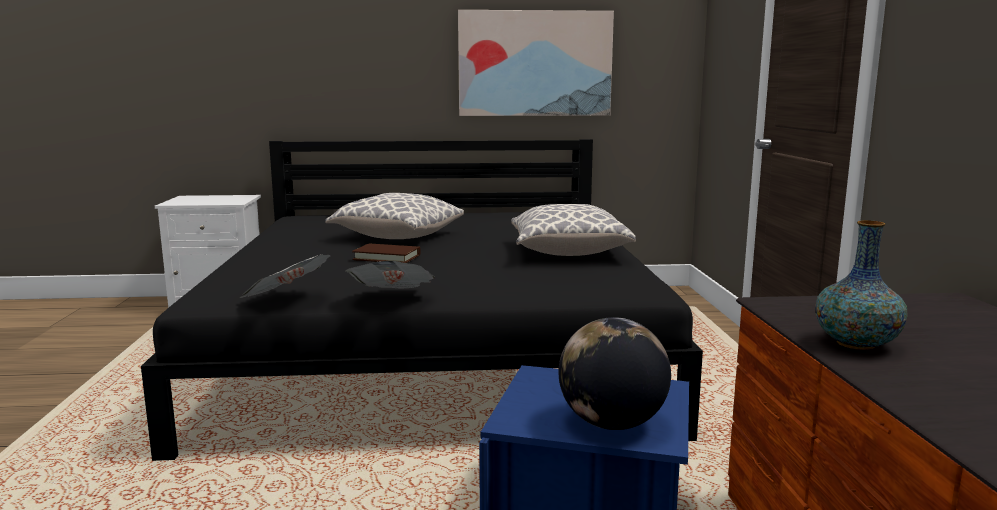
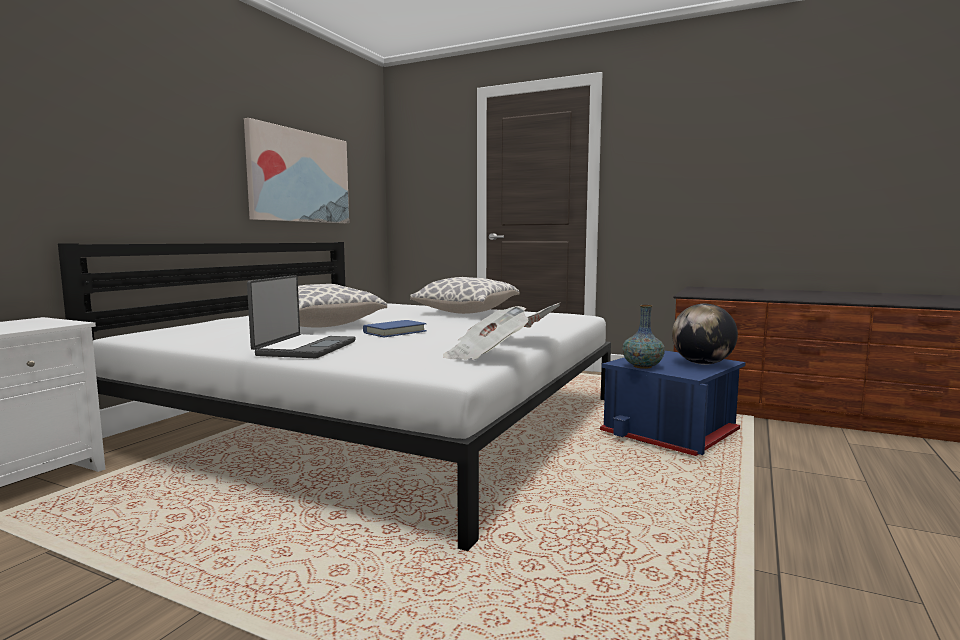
camera: 60 degrees left, 5 degrees down
black bed [141,139,703,461] -> white bed [58,242,611,551]
brown book [352,244,421,263] -> blue book [363,320,427,337]
vase [815,220,908,350] -> vase moved to [622,305,665,369]
none -> laptop [247,275,356,358]

